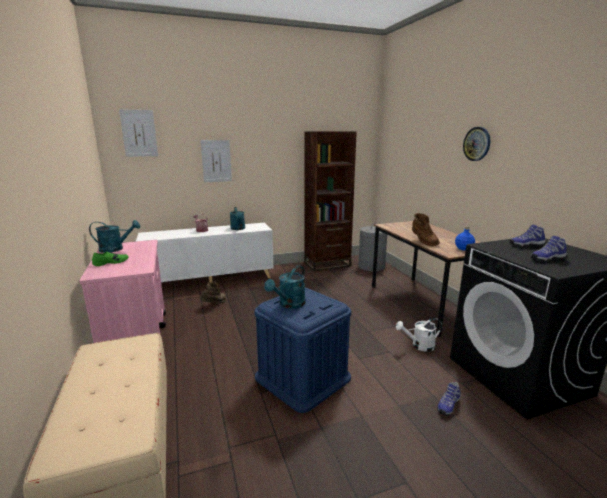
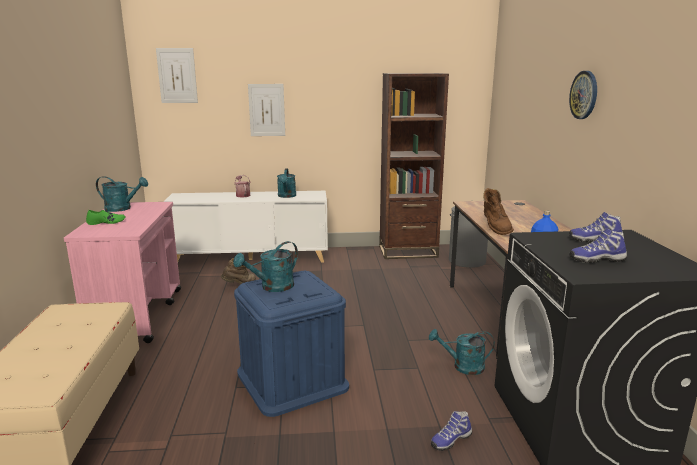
camera: 15 degrees right, 0 degrees up
white watering can [396,318,442,352] -> turquoise watering can [429,329,495,375]

